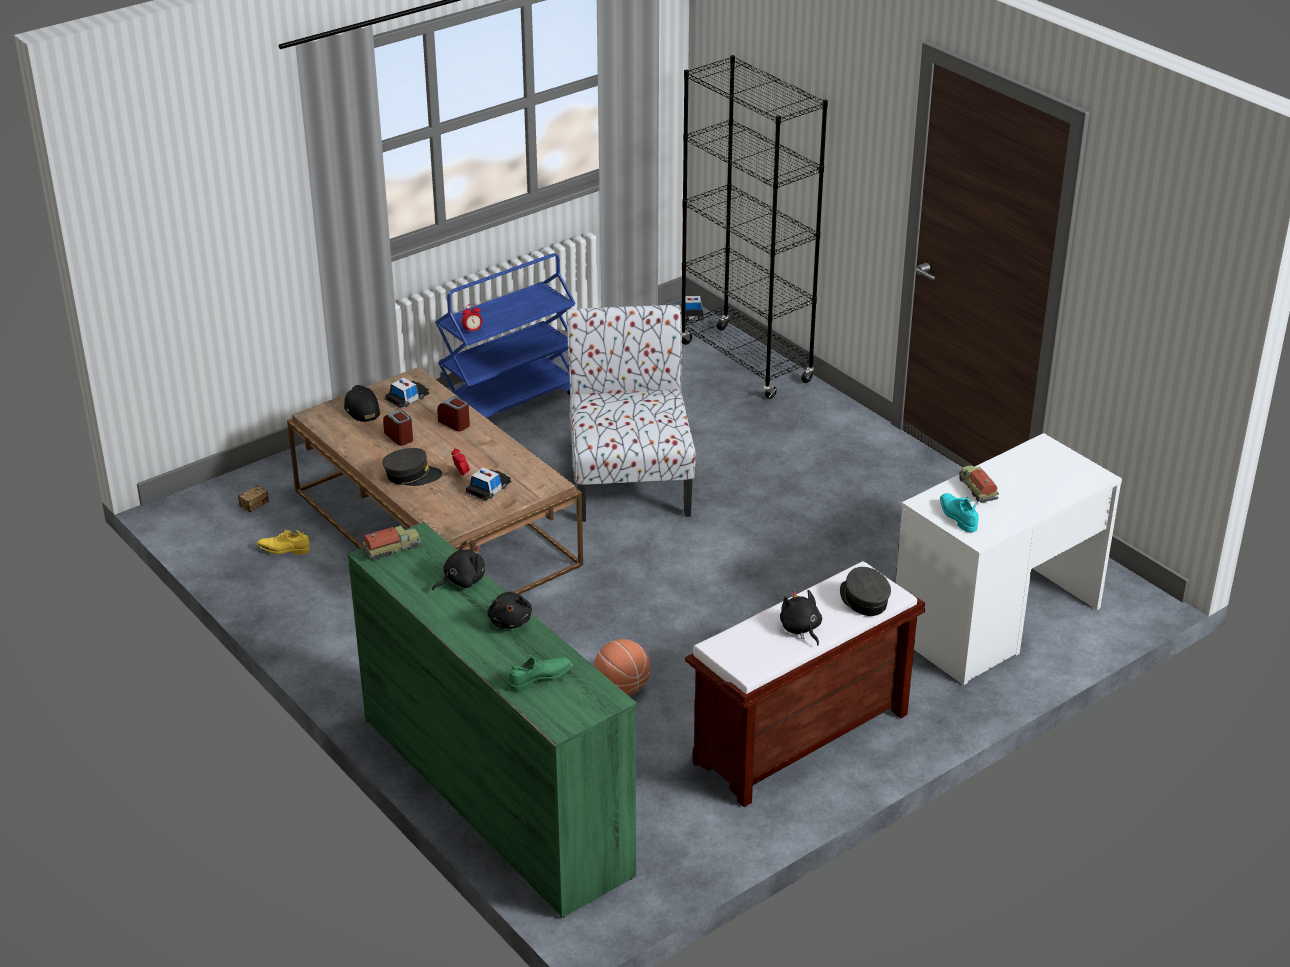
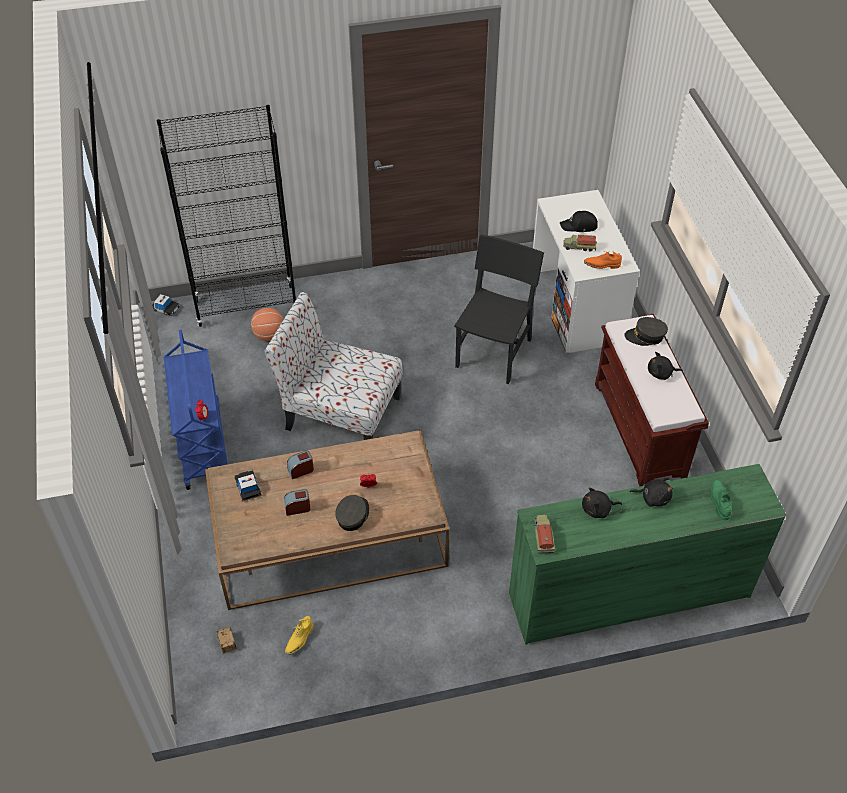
camera: 65 degrees left, 15 degrees up
black cap [344,385,380,422] -> black cap moved to [560,211,598,232]
black plush toy [432,541,485,591] -> black plush toy turned 90 degrees counterclockwise [582,487,622,518]
toy car [465,467,512,501] -> none
basketball [594,639,650,695] -> basketball moved to [251,308,283,341]
turquoise shoe [940,493,978,532] -> orange shoe [584,251,622,269]
none -> black chair [454,234,544,384]

